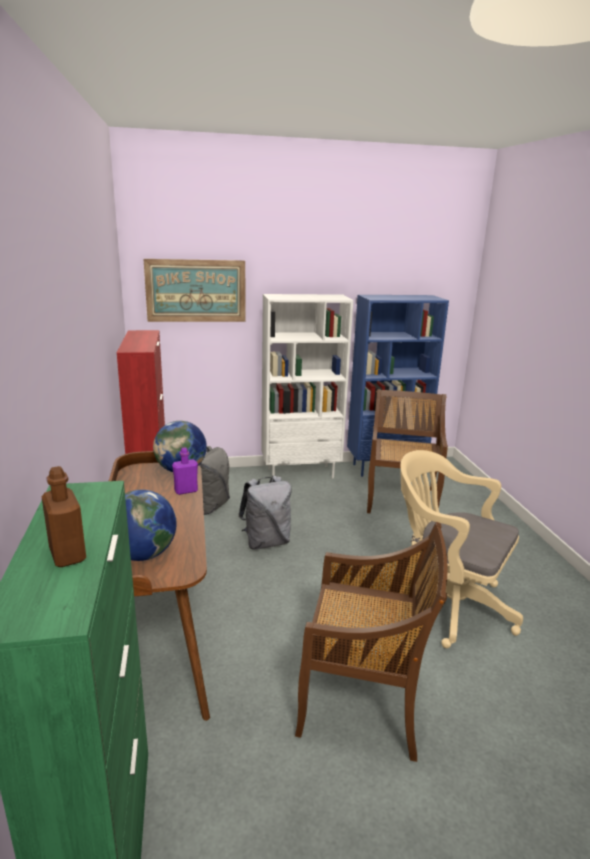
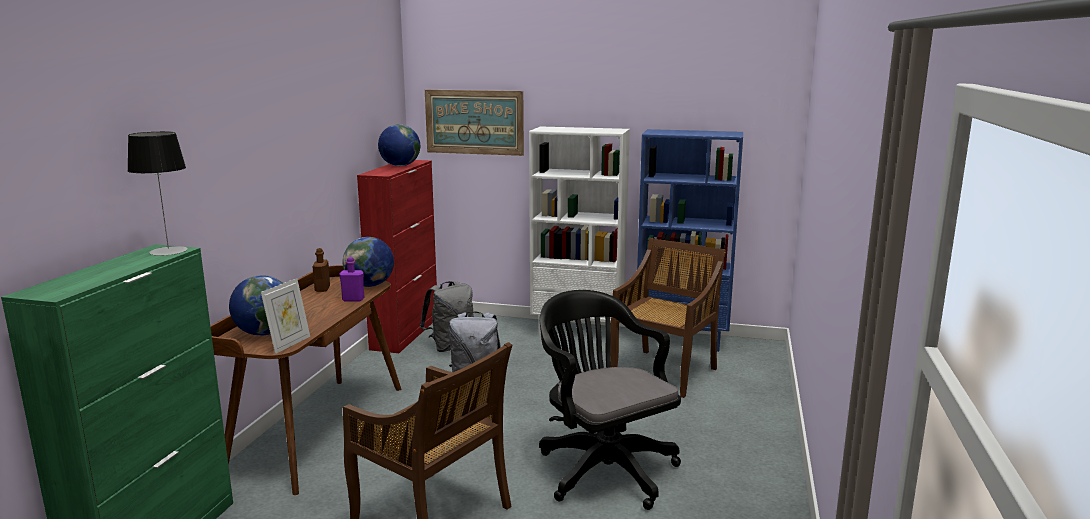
camera: 25 degrees right, 5 degrees down
brown bottle [41,466,86,567] -> brown bottle moved to [312,248,330,292]
beige office chair [400,450,523,648] -> black office chair [539,290,681,510]
none -> table lamp [127,131,188,256]
none -> picture frame [261,278,310,354]
none -> globe [378,124,420,166]

